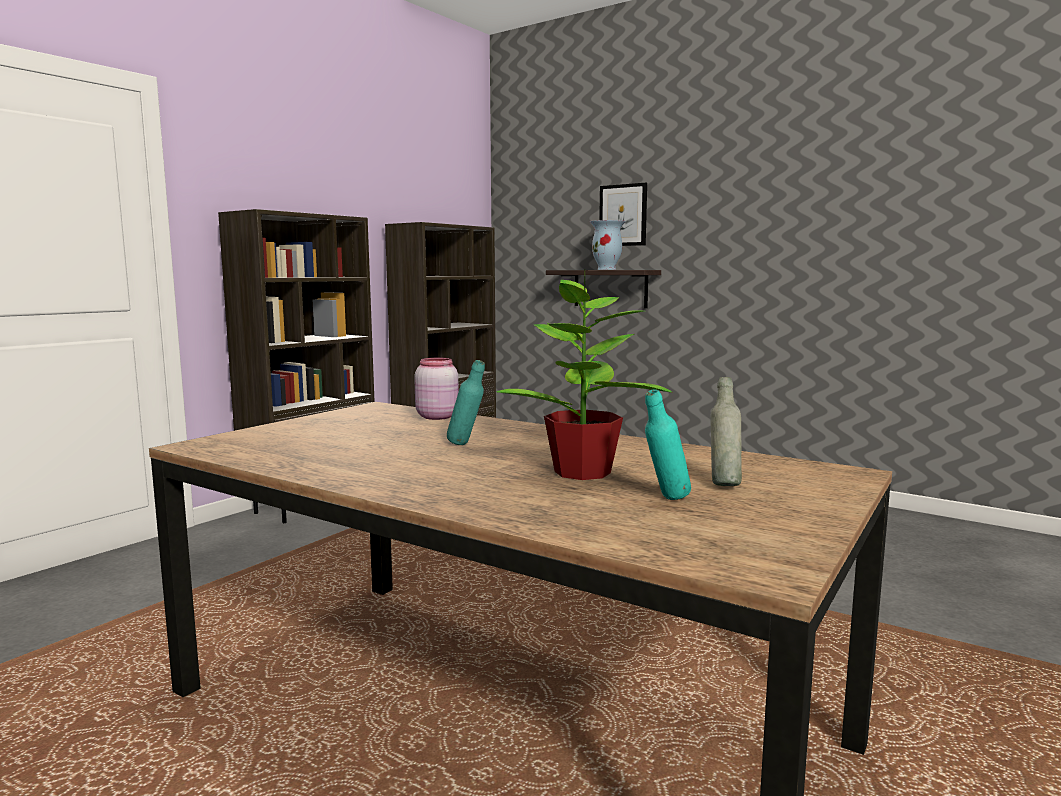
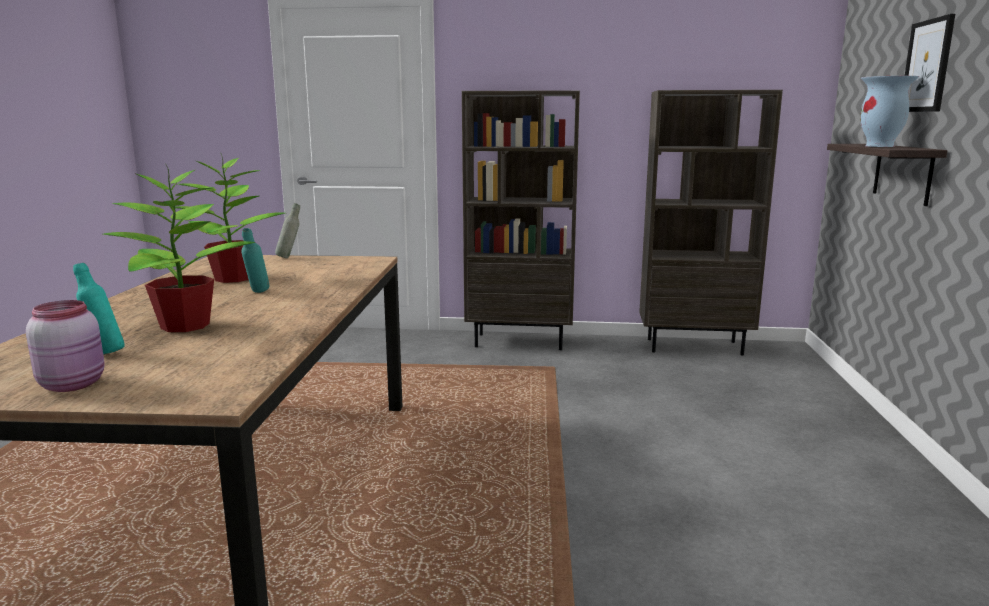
camera: 60 degrees right, 5 degrees up
pink jar [414,358,459,420] -> pink jar moved to [26,300,105,392]
grey bottle [711,377,742,486] -> grey bottle moved to [275,203,300,258]
none -> potted plant [175,154,285,283]

